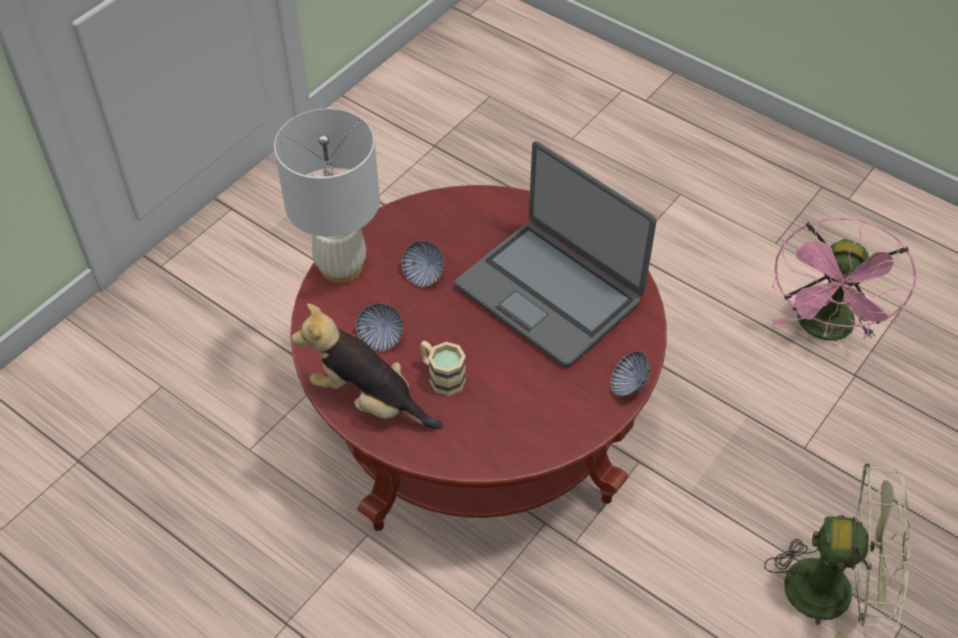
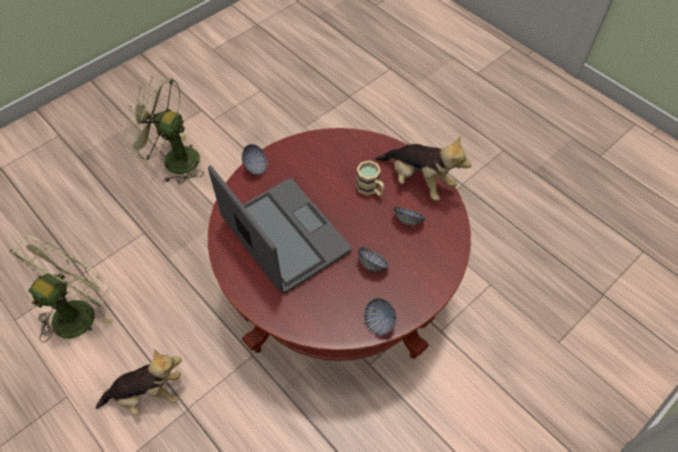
camera: 170 degrees left, 5 degrees up
white table lamp [274,109,380,283] -> none
pink fan [772,217,916,341] -> green fan [9,236,113,342]
none -> plush toy [96,349,182,415]
none -> bowl [364,298,396,336]

